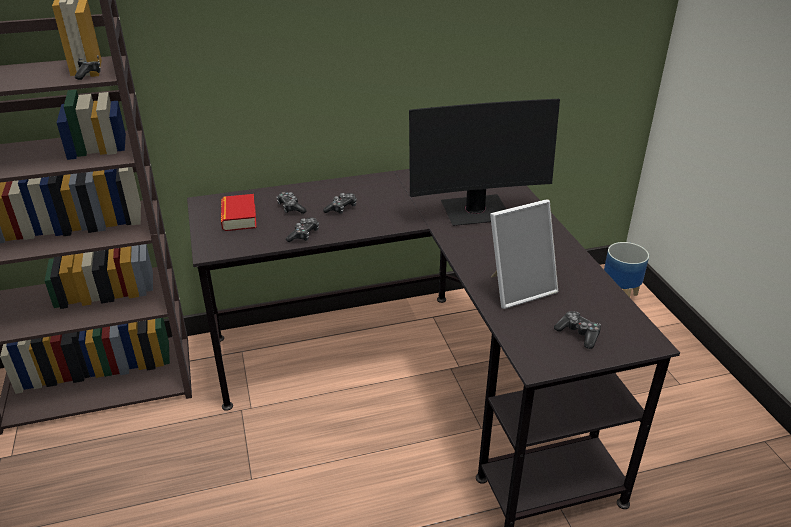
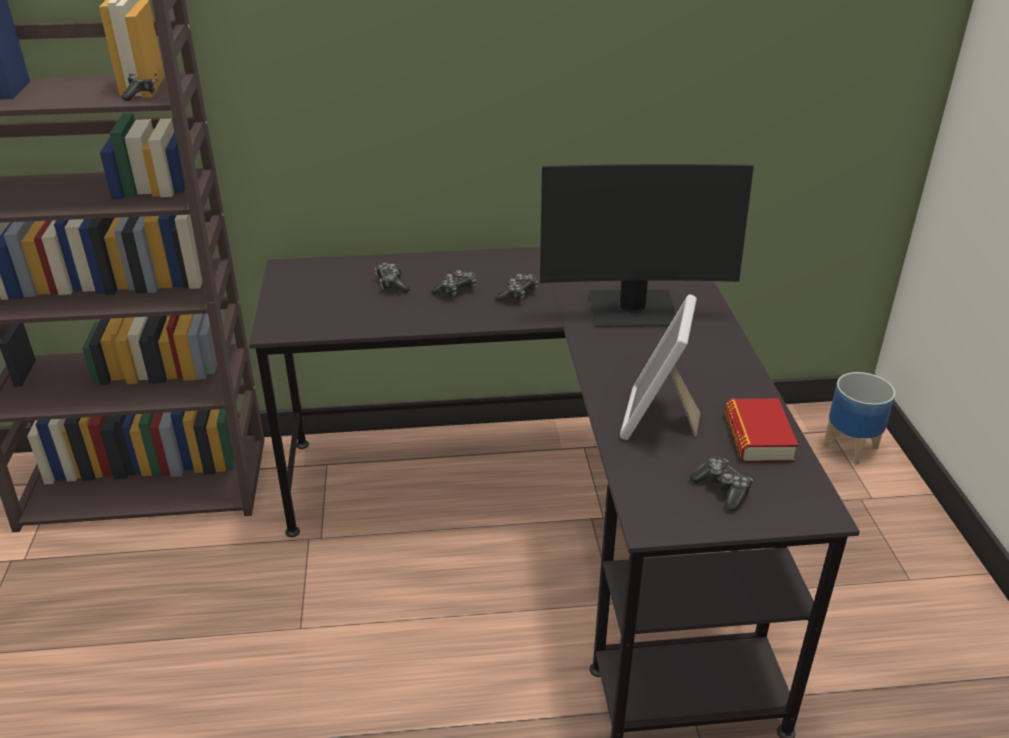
camera: 10 degrees right, 0 degrees up
book [221,194,257,231] -> book moved to [725,398,798,462]
game controller [286,218,319,242] -> game controller moved to [495,274,538,302]
picture frame [490,199,558,309] -> picture frame turned 120 degrees clockwise [620,295,700,440]

